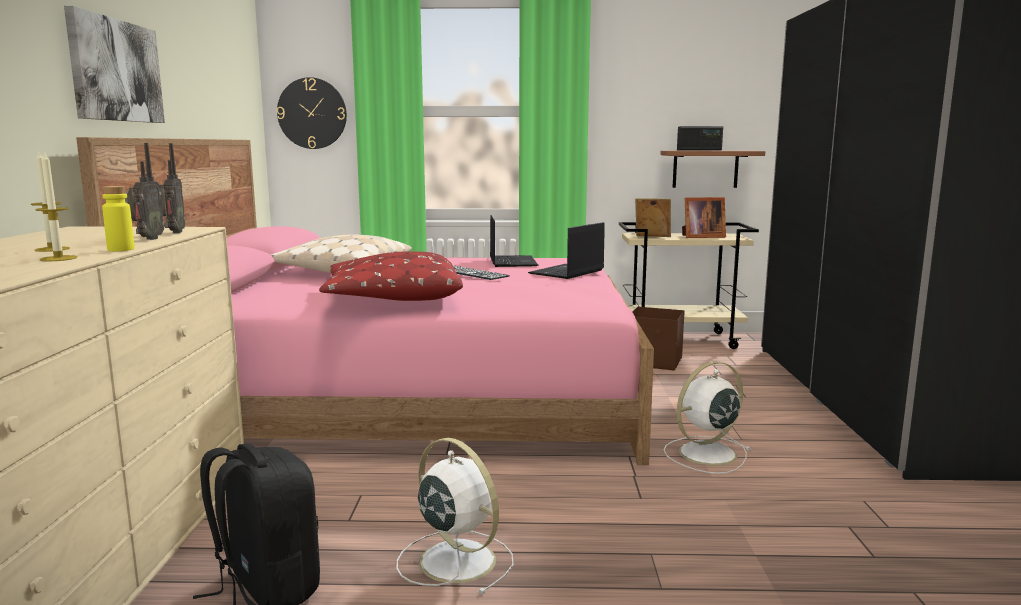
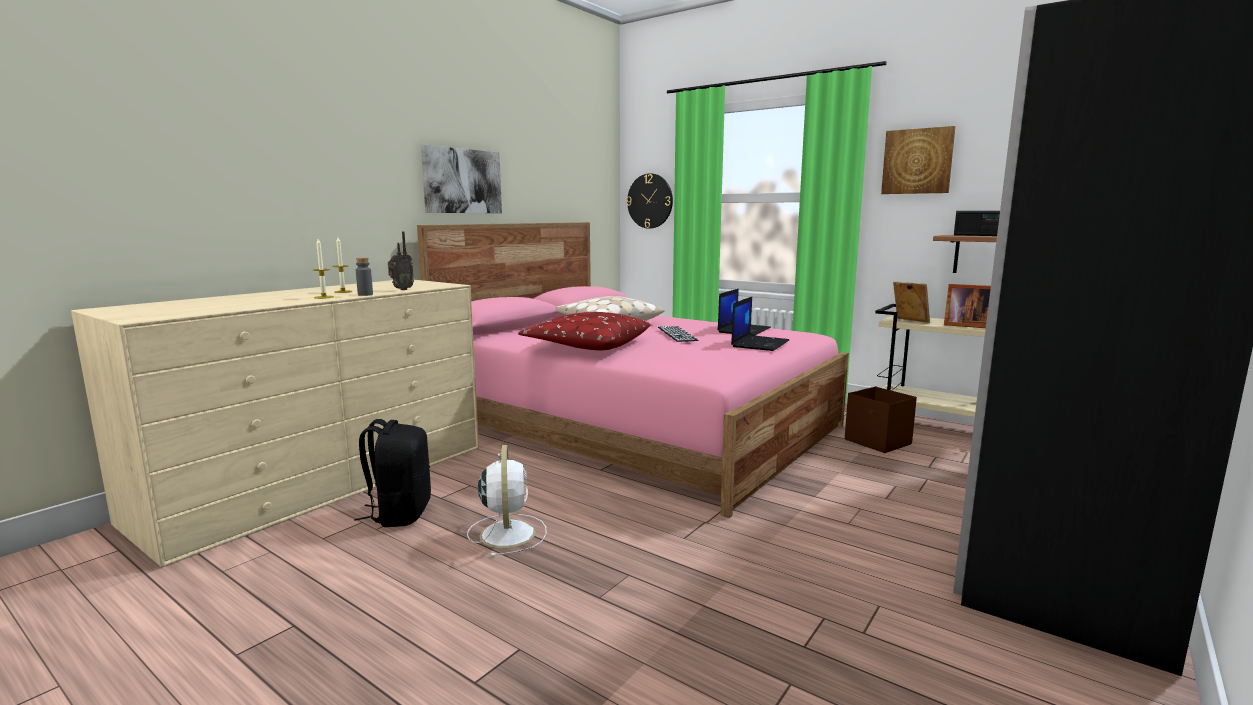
camera: 35 degrees right, 0 degrees up
yellow bottle [102,186,135,251] -> grey bottle [356,258,373,296]
radio [160,143,185,233] -> none
laptop [528,222,605,279] -> laptop turned 135 degrees clockwise [731,297,789,351]
white fan [663,361,752,474] -> none
none -> picture [881,126,955,194]

